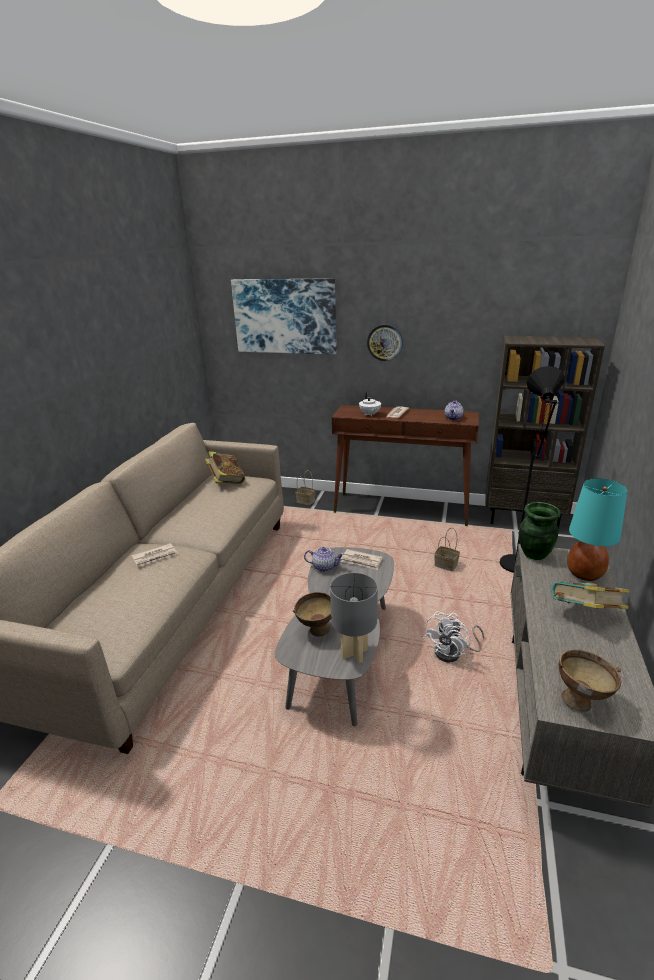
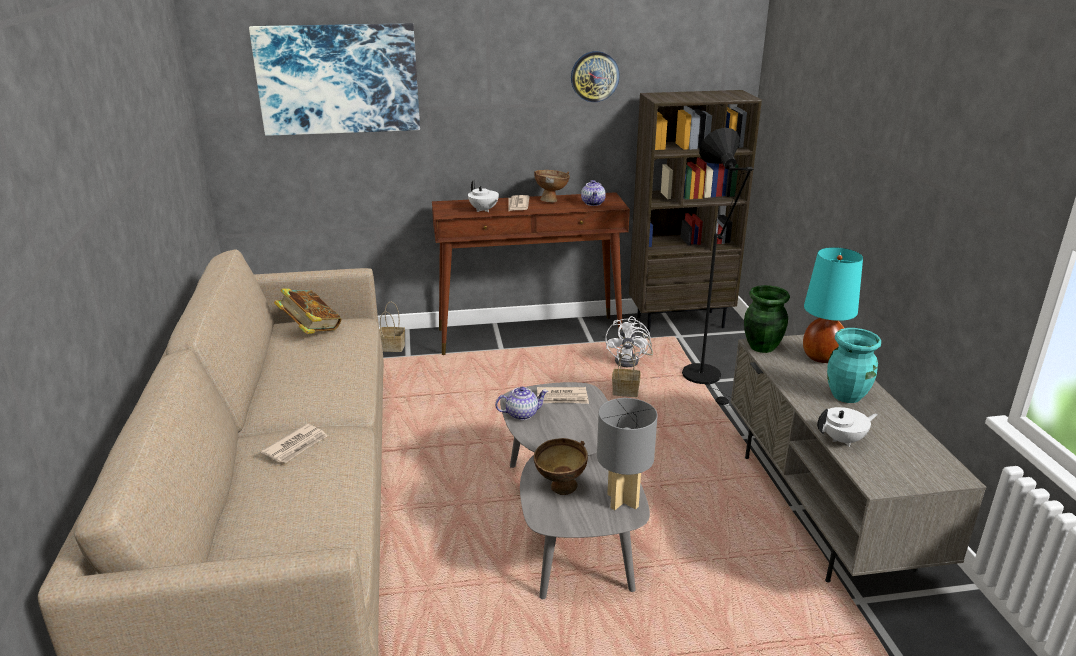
camera: 25 degrees left, 0 degrees up
wall clock [367,324,403,361] -> wall clock moved to [571,51,620,102]
white fan [424,612,484,662] -> white fan moved to [605,316,653,367]
book [551,581,629,609] -> turquoise vase [827,328,881,403]
brown bowl [559,649,621,712] -> brown bowl moved to [534,170,570,202]
none -> white teapot [817,407,878,447]

